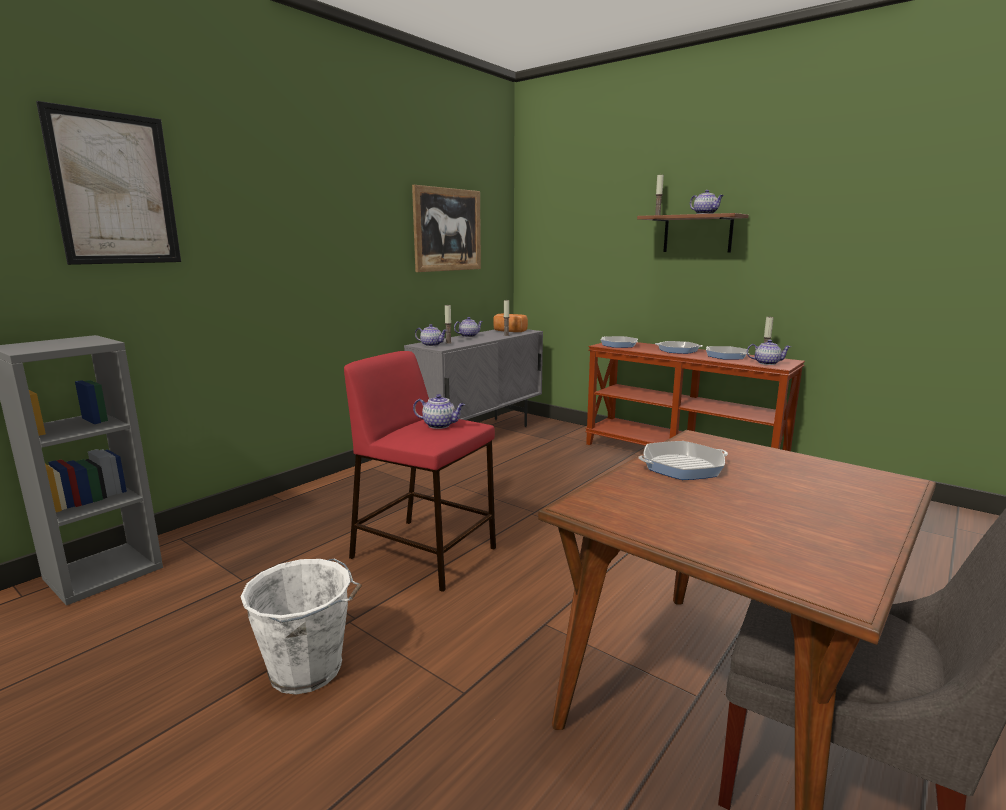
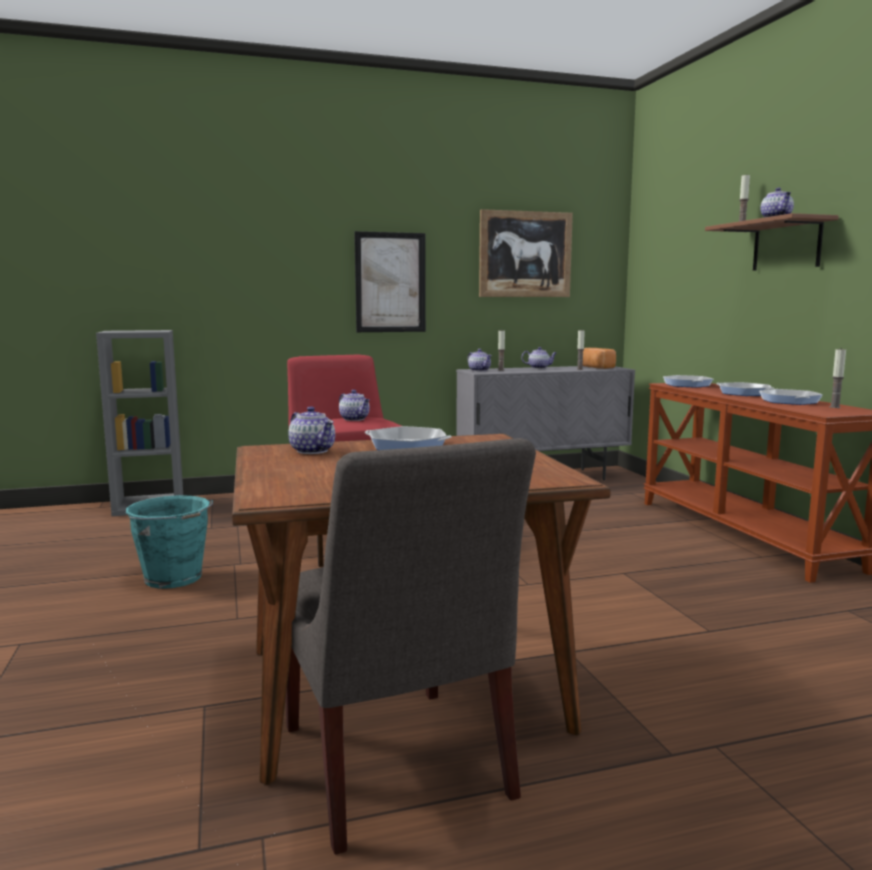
camera: 35 degrees right, 5 degrees down
picture [36,101,181,265] -> picture moved to [354,231,426,332]
white bucket [240,558,362,695] -> turquoise bucket [126,495,213,589]
teapot [747,340,791,365] -> teapot moved to [288,406,335,454]

